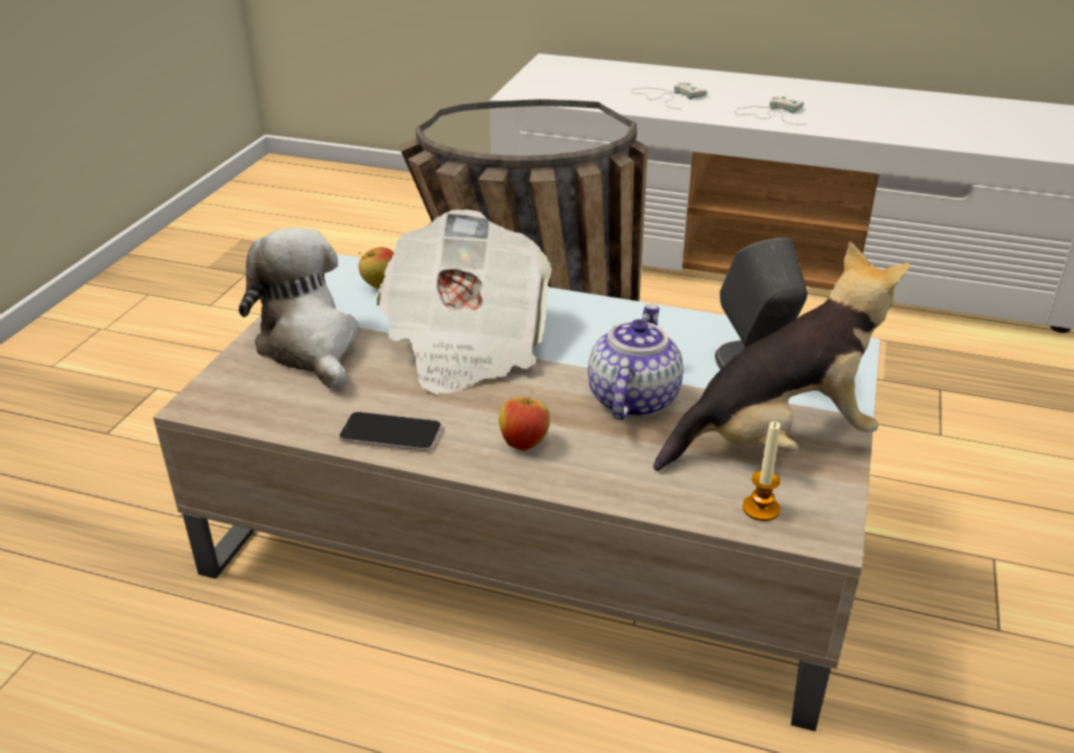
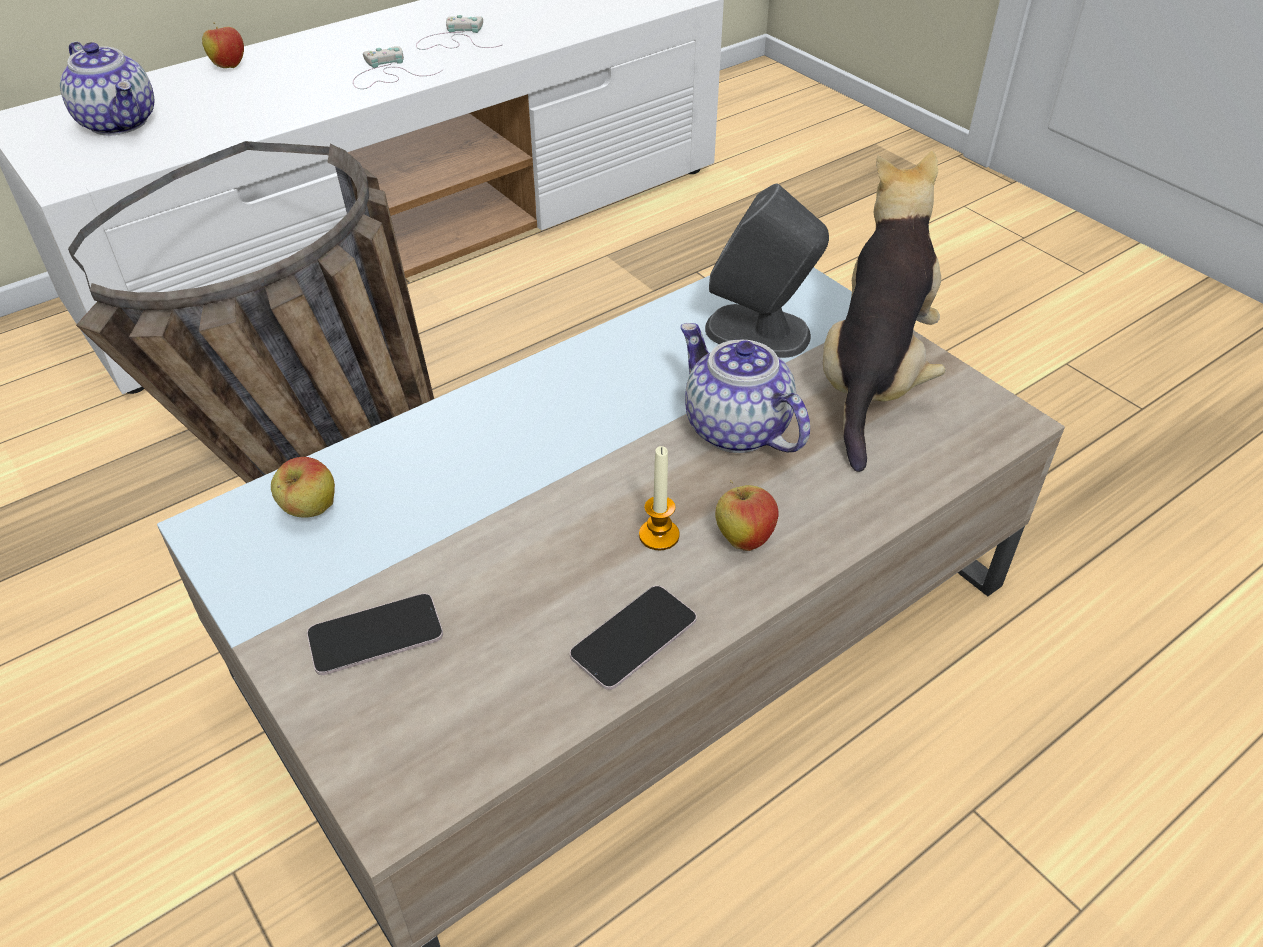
camera: 55 degrees left, 10 degrees up
plush toy [239,228,359,390] -> phone [307,593,443,675]
newspaper [376,209,552,394] -> none
white game controller [631,83,707,109] -> white game controller moved to [416,15,503,50]
candle [743,421,780,521] -> candle moved to [639,446,680,550]
none -> teapot [60,42,154,135]
none -> apple [202,22,244,68]

